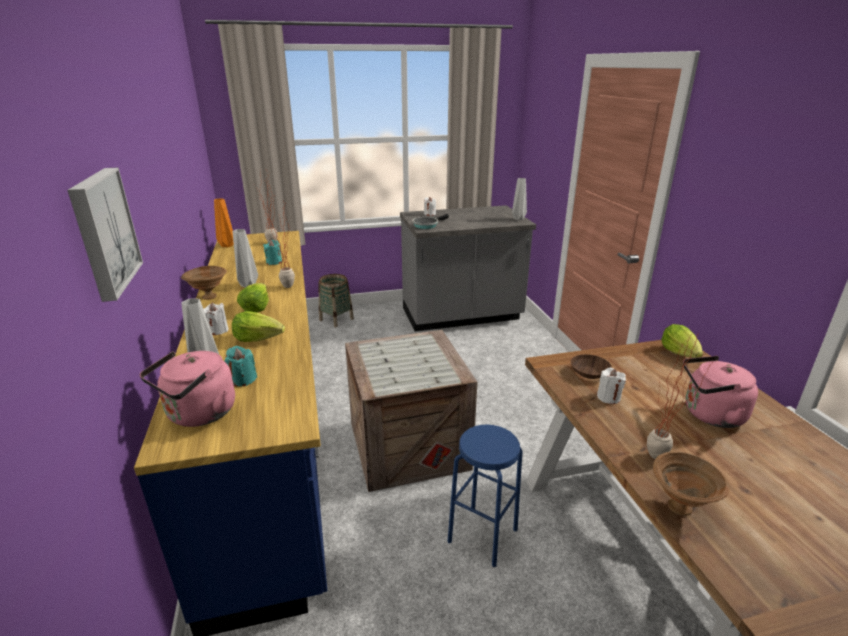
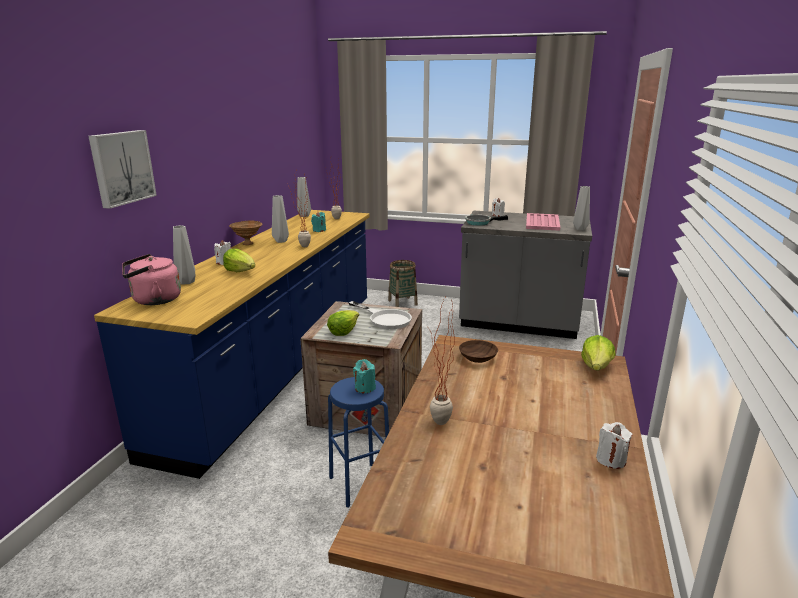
camera: 30 degrees right, 5 degrees down
orange vase [214,198,233,247] -> grey vase [297,177,311,217]
turquoise candle [225,346,257,387] -> turquoise candle moved to [353,359,376,394]
lettuce [237,283,269,312] -> lettuce moved to [327,310,359,336]
white candle [597,368,626,404] -> white candle moved to [596,422,632,469]
brown bowl [653,452,730,516] -> none
pink kettle [683,356,758,428] -> none
none -> white frying pan [349,301,412,329]
none -> pink tray [526,213,560,231]

